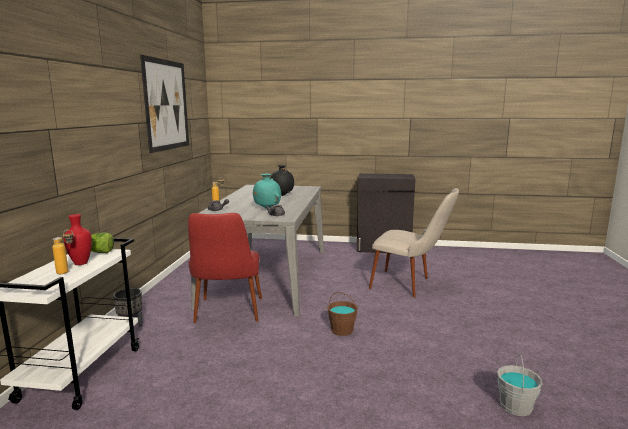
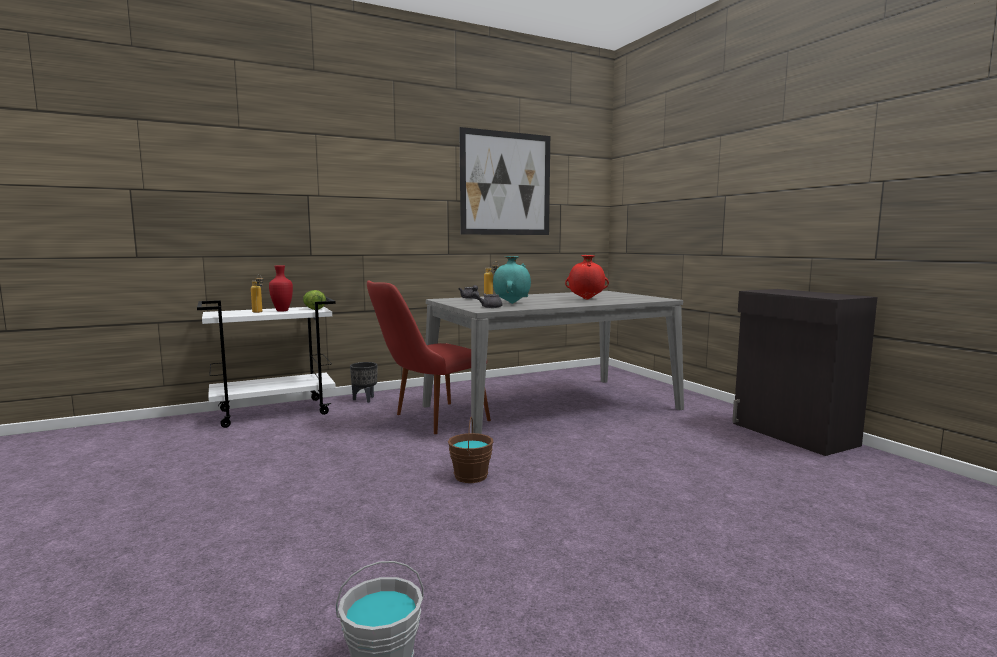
camera: 55 degrees right, 5 degrees down
black vase [270,165,294,196] -> red vase [565,255,609,300]
beige chair [369,188,459,297] -> none

